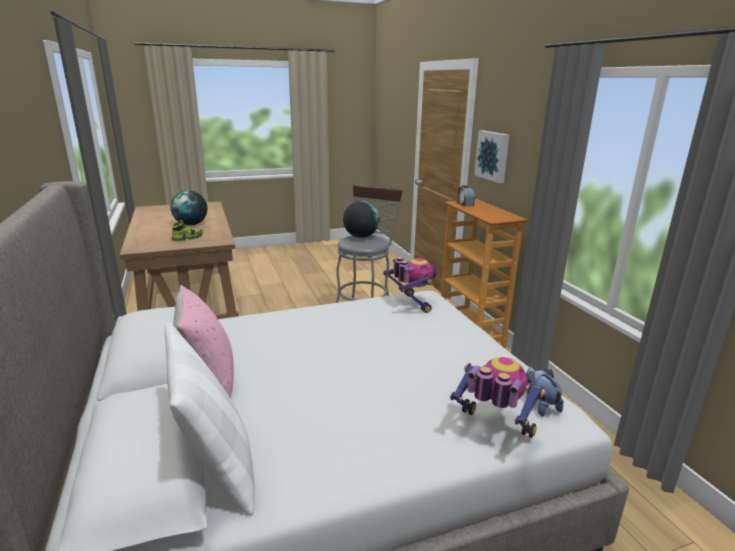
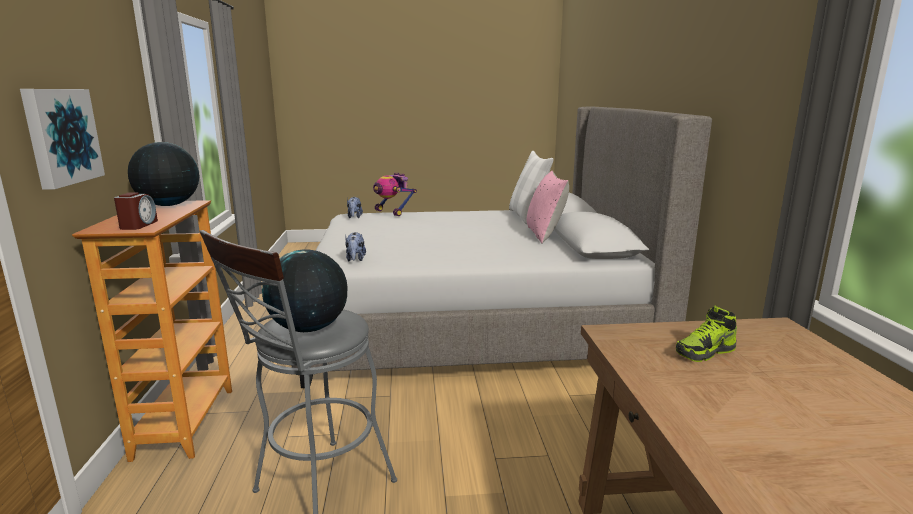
camera: 165 degrees left, 5 degrees down
globe [171,190,208,226] -> globe moved to [128,142,199,206]
toy robot [383,257,437,313] -> plush toy [345,232,366,261]

